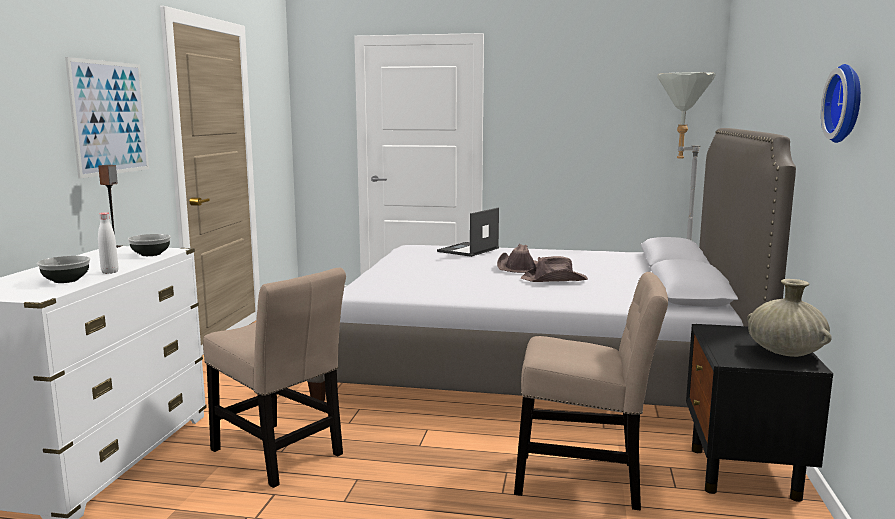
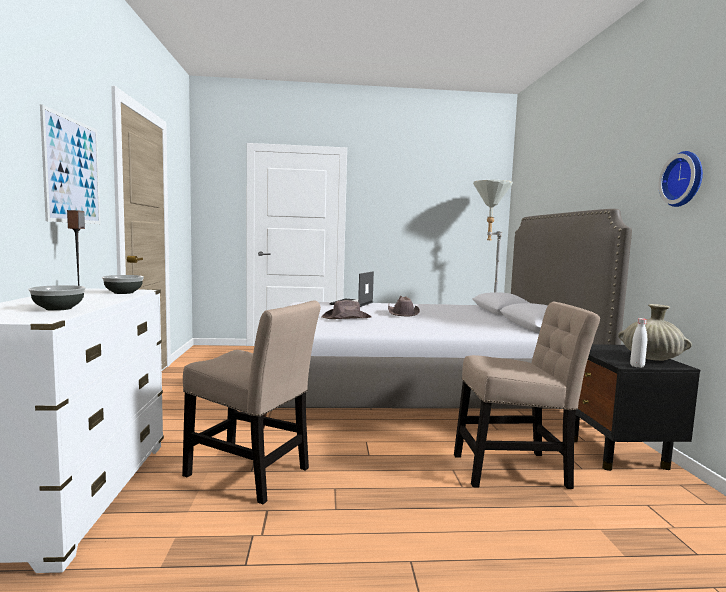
camera: 15 degrees left, 5 degrees down
white bottle [98,213,118,274] -> white bottle moved to [630,318,647,368]
brown hat [521,256,588,282] -> brown hat moved to [321,300,371,319]

